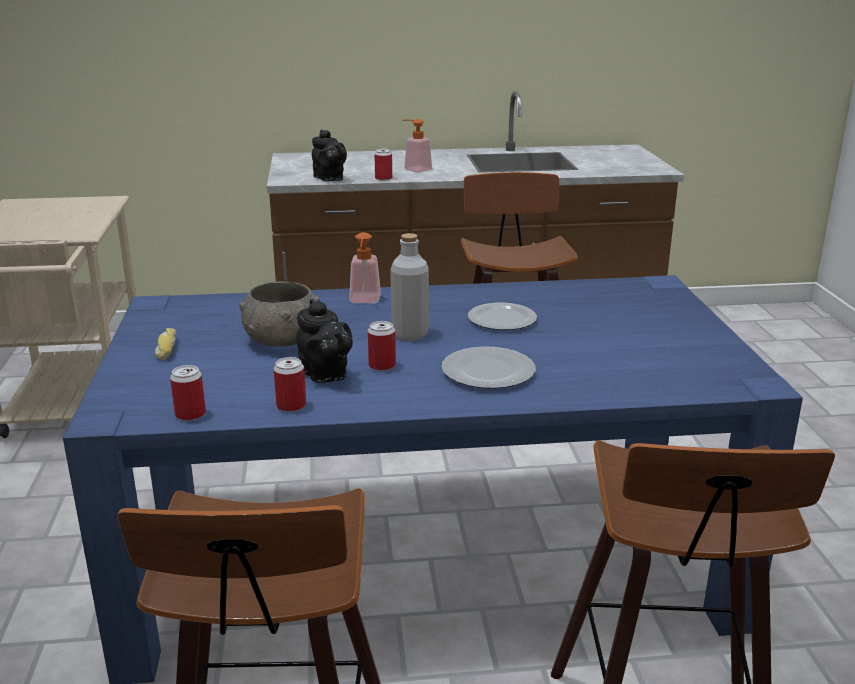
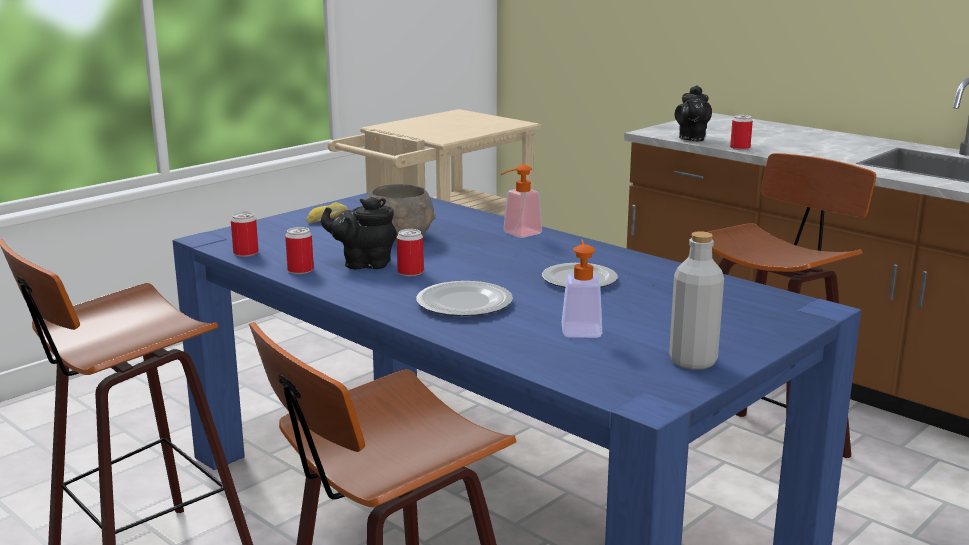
camera: 50 degrees right, 5 degrees down
black teapot [296,299,353,383] -> black teapot turned 75 degrees clockwise [321,197,397,269]
grey bottle [390,233,429,341] -> grey bottle moved to [669,232,724,370]
soap dispenser [403,119,432,173] -> soap dispenser moved to [562,239,602,338]

